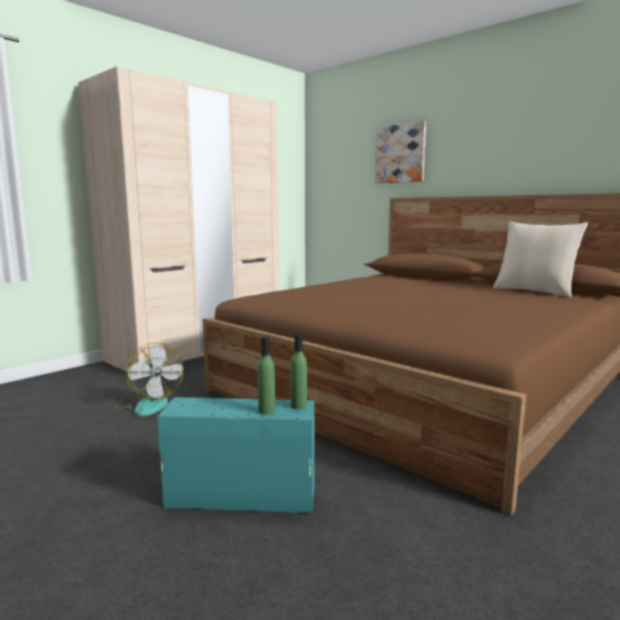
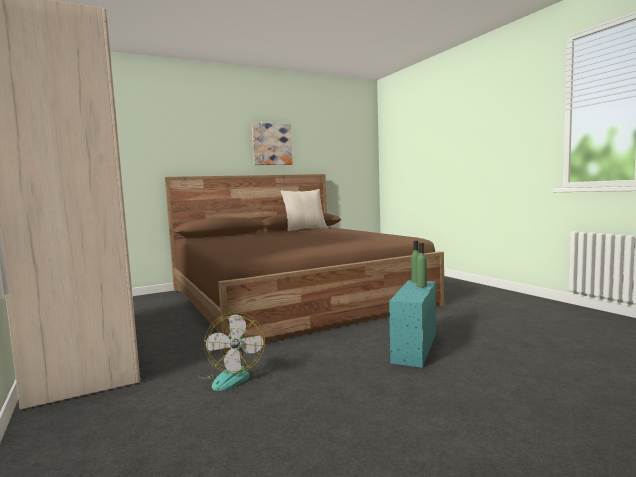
camera: 70 degrees left, 5 degrees down
fan [114,343,184,416] -> fan turned 90 degrees clockwise [198,312,265,391]
picture [375,121,426,184] -> picture moved to [252,122,292,165]

